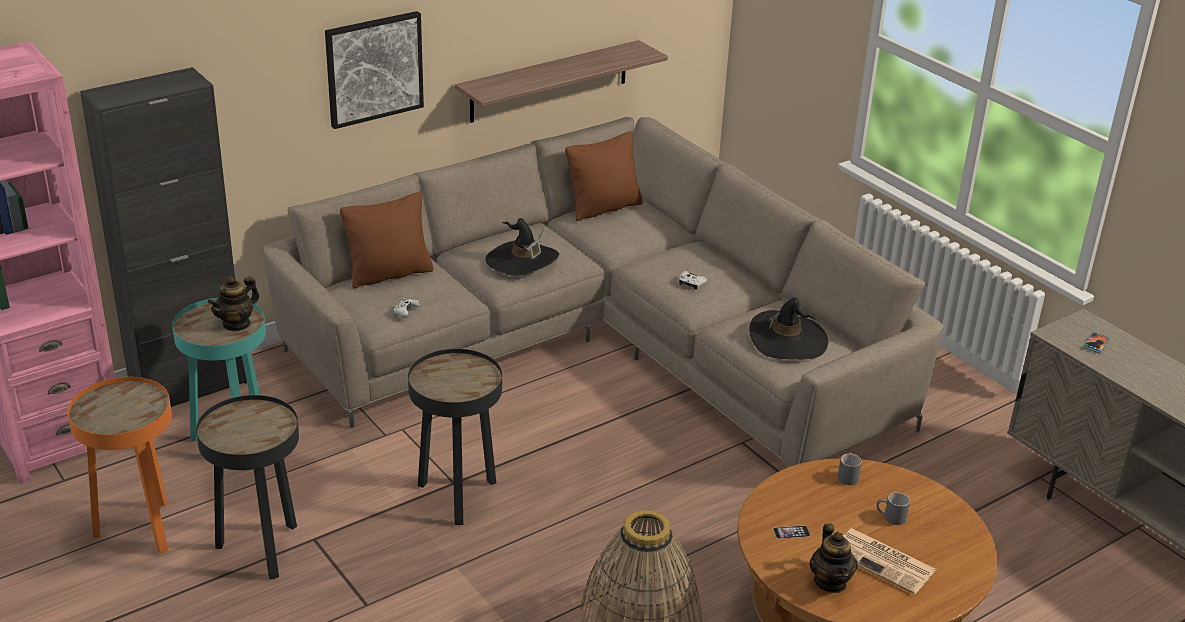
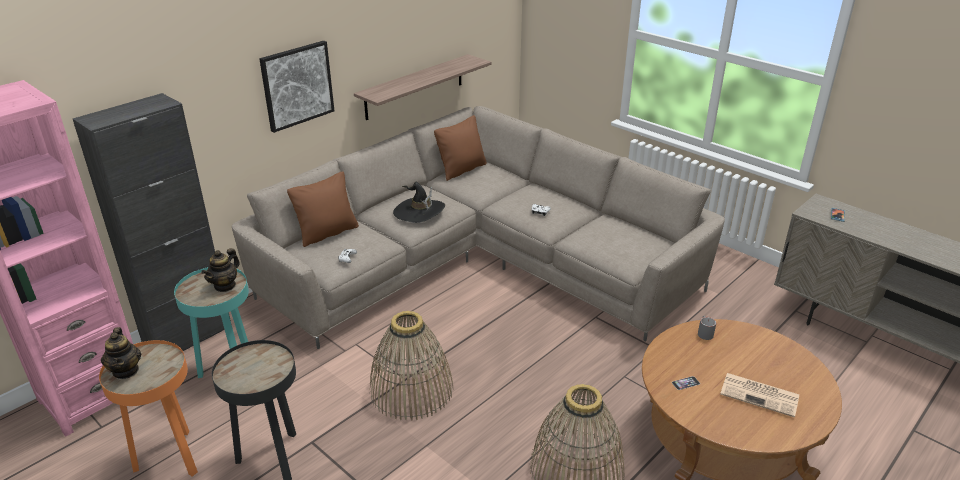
camera: 10 degrees left, 0 degrees up
black side table [408,349,502,525] -> basket [369,311,453,421]
black hat [749,297,828,360] -> none
teapot [809,523,858,593] -> teapot moved to [101,327,141,379]
grey mug [877,492,910,525] -> none

